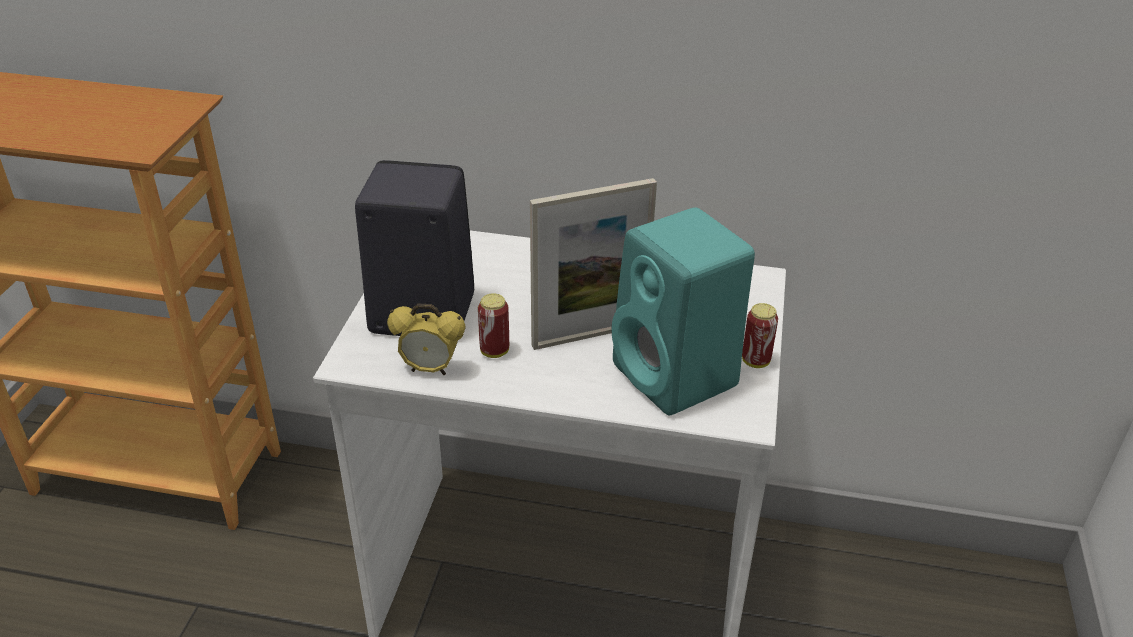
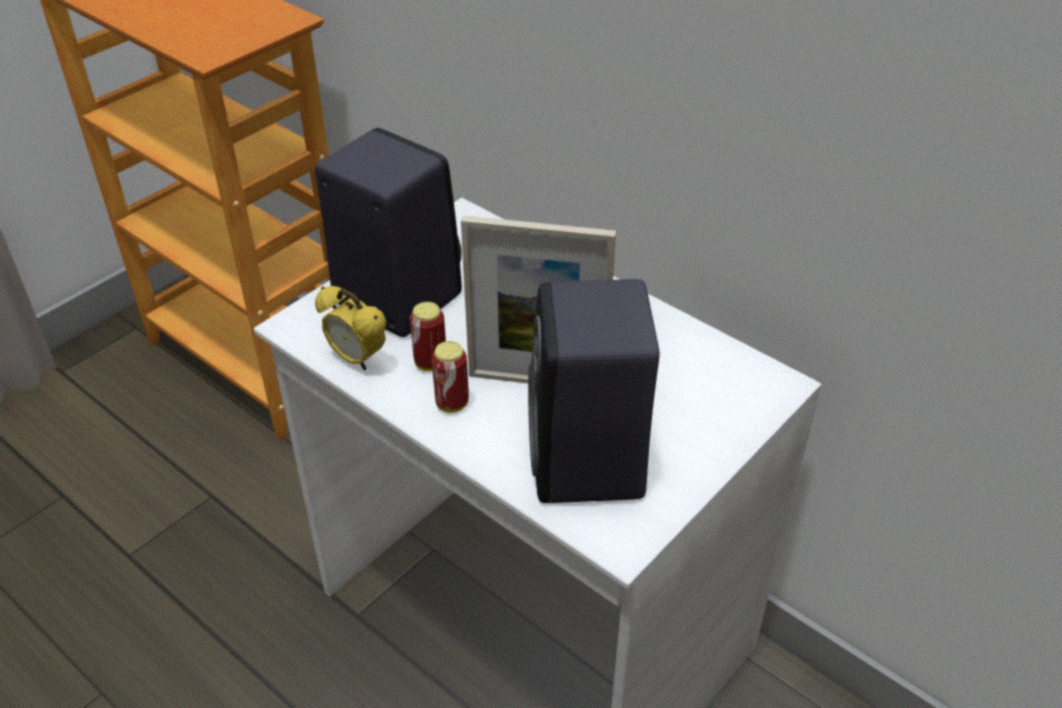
camera: 30 degrees right, 5 degrees up
turquoise speaker [612,208,755,415] -> black speaker [528,279,660,503]
can [742,303,778,368] -> can moved to [432,341,469,413]

